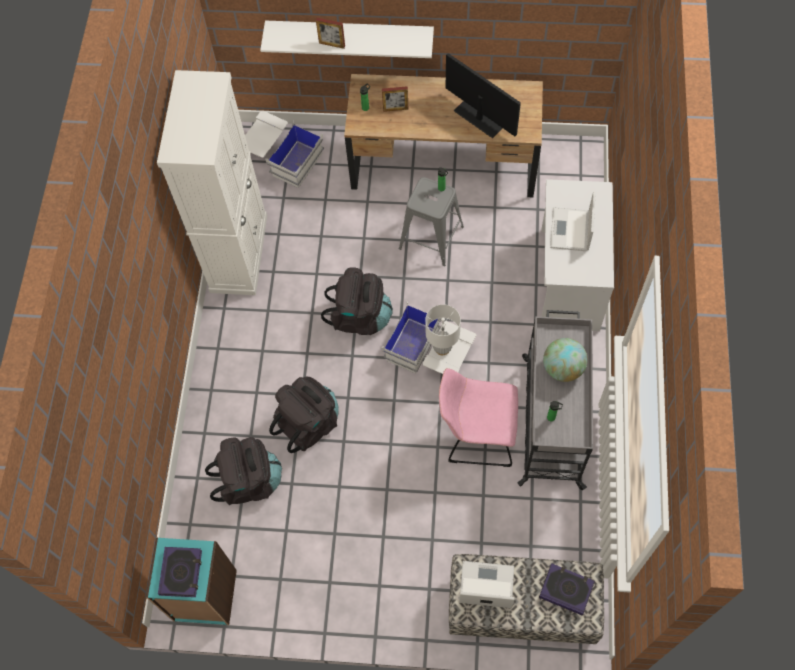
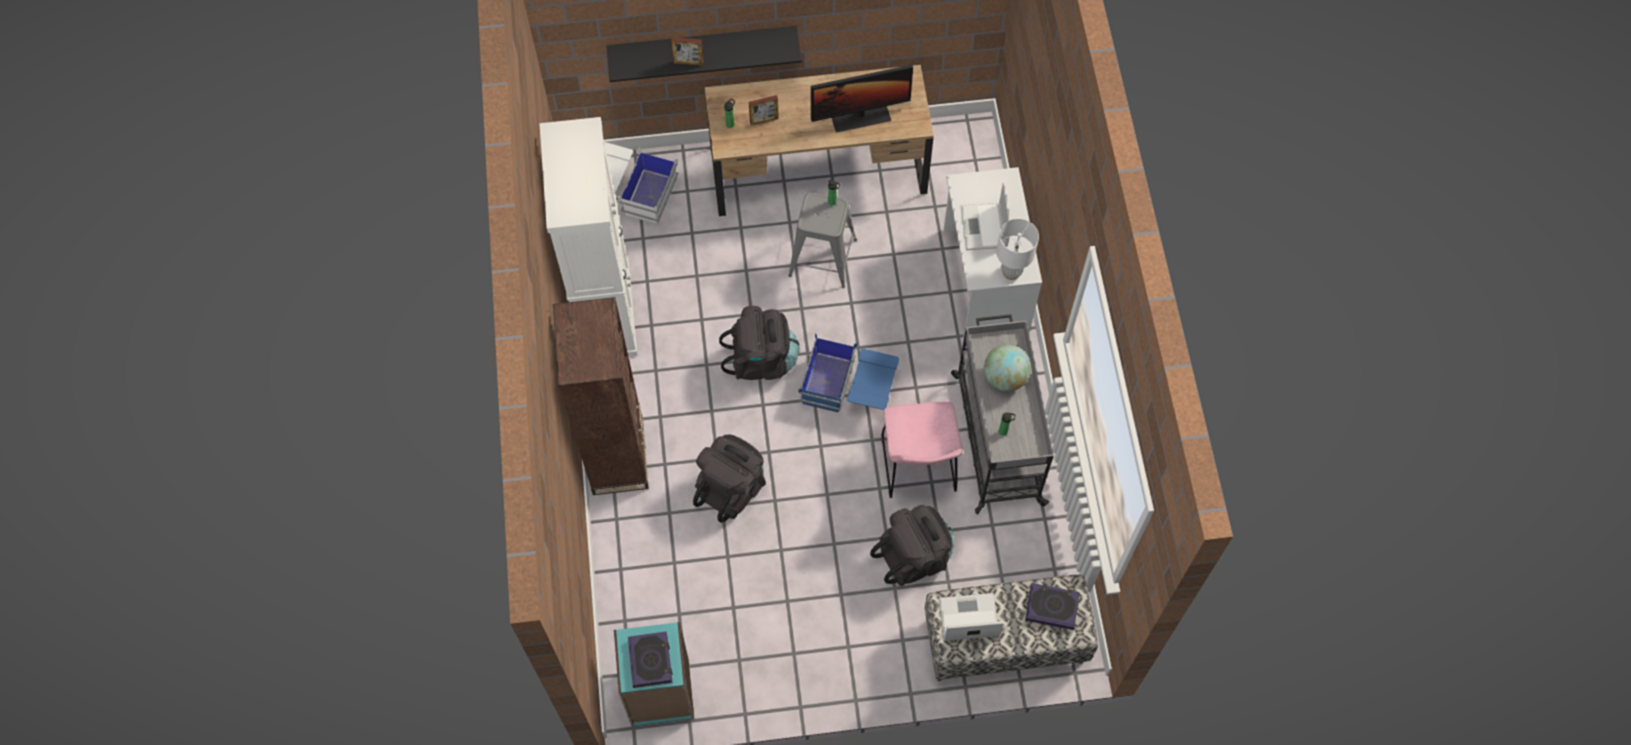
camera: 15 degrees left, 0 degrees up
black backpack [205,437,282,505] -> black backpack moved to [870,505,954,586]
white shelf [260,20,434,58] -> black shelf [606,26,802,82]
white storage box [381,302,476,374] -> blue storage box [798,333,899,412]
white table lamp [425,304,461,355] -> white table lamp moved to [996,219,1039,280]
pink chair [439,368,518,467] -> pink chair turned 90 degrees counterclockwise [881,402,963,498]
monitor [446,53,521,138] -> monitor turned 135 degrees clockwise [811,65,913,133]
none -> brown bookcase [553,297,649,495]

